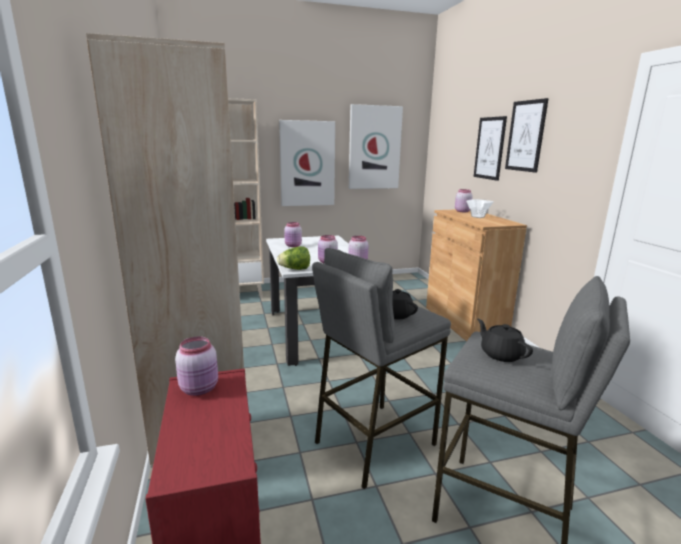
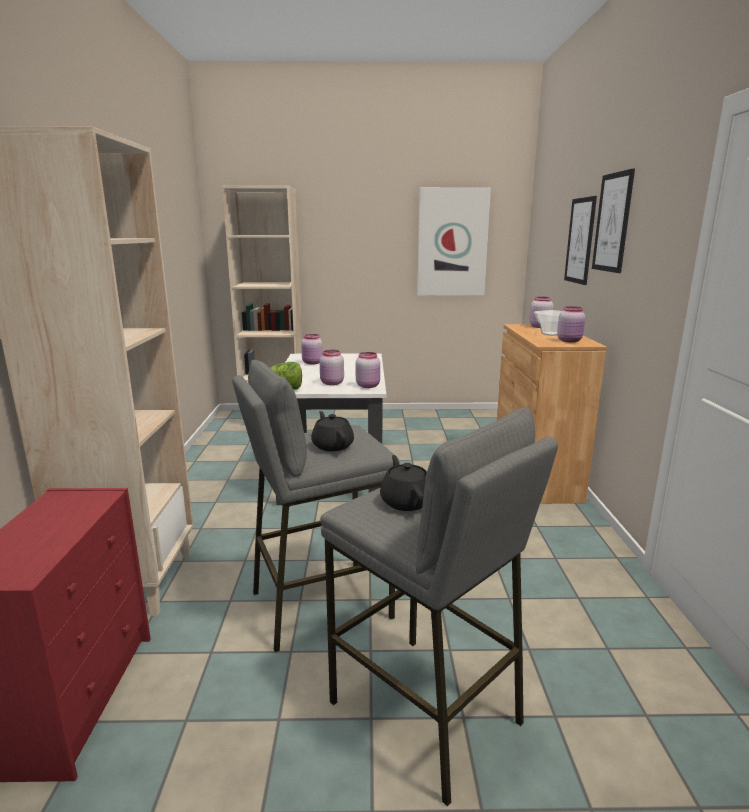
camera: 15 degrees right, 0 degrees up
pink jar [175,337,218,396] -> pink jar moved to [557,306,585,342]
picture [279,120,335,206] -> none

